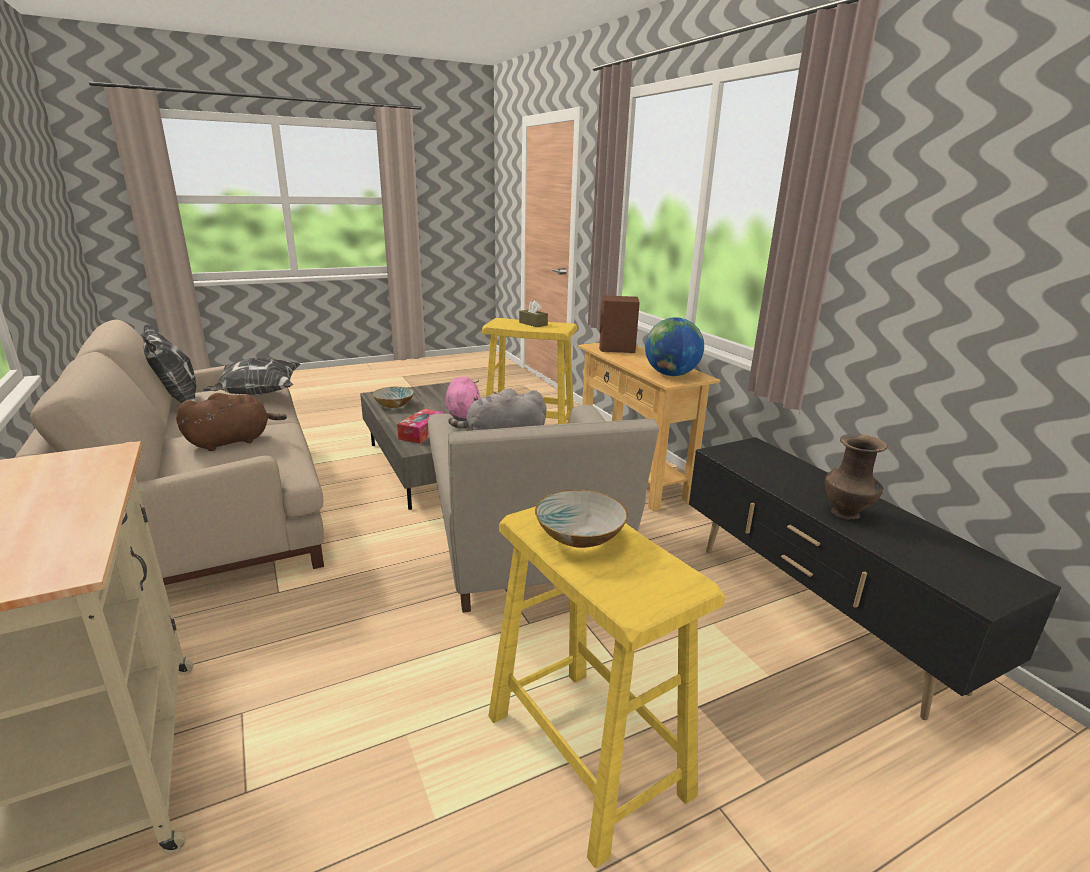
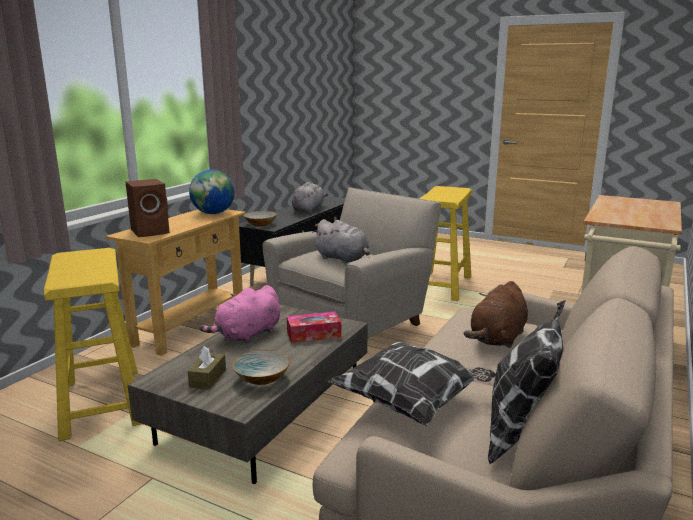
camera: 125 degrees left, 5 degrees down
brown plush toy [176,393,287,451] -> brown plush toy turned 75 degrees counterclockwise [464,281,528,348]
brown tissue box [519,300,548,327] -> brown tissue box moved to [188,346,226,390]
bowl [535,490,628,548] -> bowl moved to [244,211,277,227]
brown vase [825,434,887,520] -> grey plush toy [292,182,328,213]

